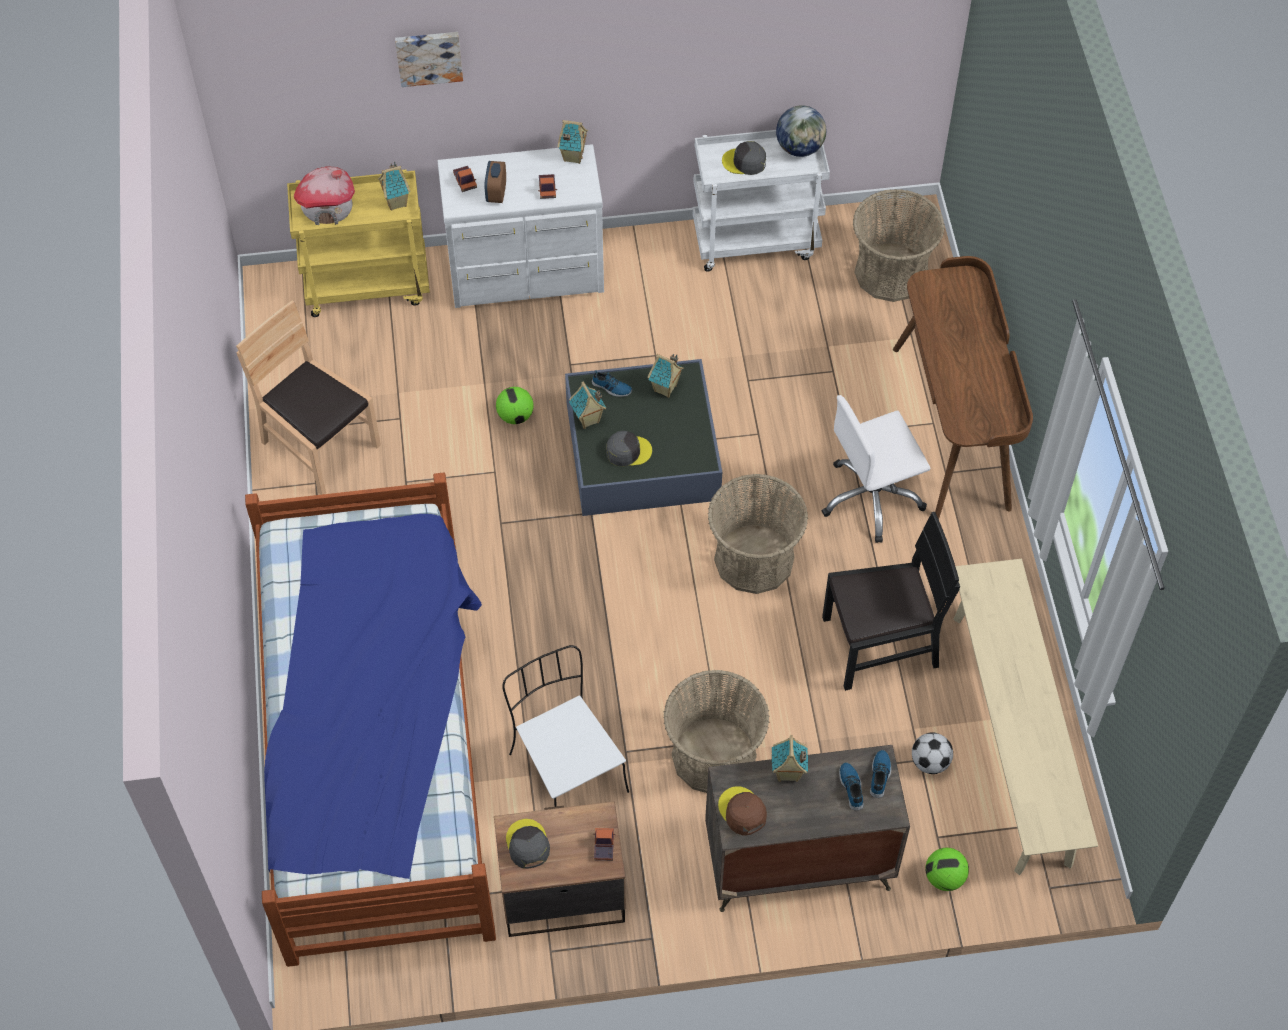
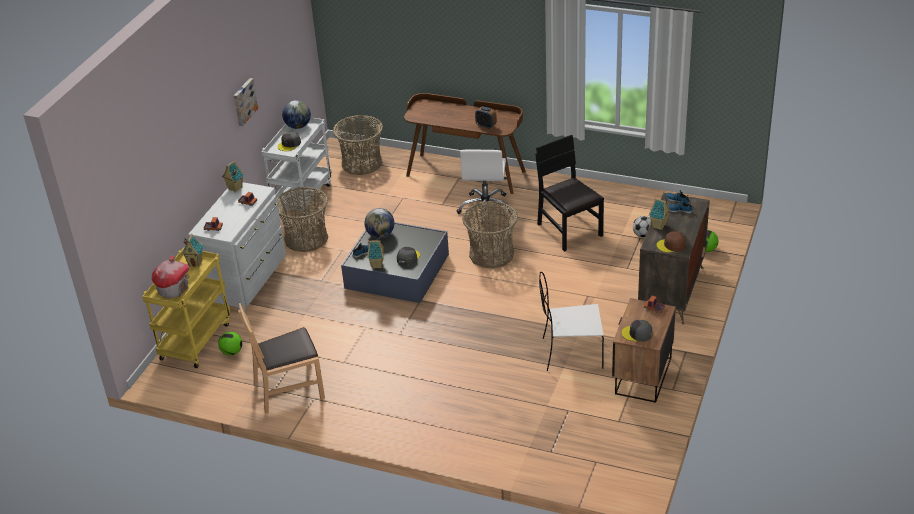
camera: 60 degrees left, 20 degrees down
bed [245,473,496,967] -> none
picture [395,32,463,87] -> picture moved to [234,78,258,126]
alarm clock [484,161,506,203] -> alarm clock moved to [475,106,497,129]
football [496,387,534,424] -> football moved to [218,332,242,355]
toy house [647,354,684,398] -> globe [364,208,395,238]
basket [663,670,770,793] -> basket moved to [277,187,328,252]
black chair [822,512,960,691] -> black chair turned 45 degrees counterclockwise [535,135,604,252]
beige bench [953,559,1098,875] -> none

